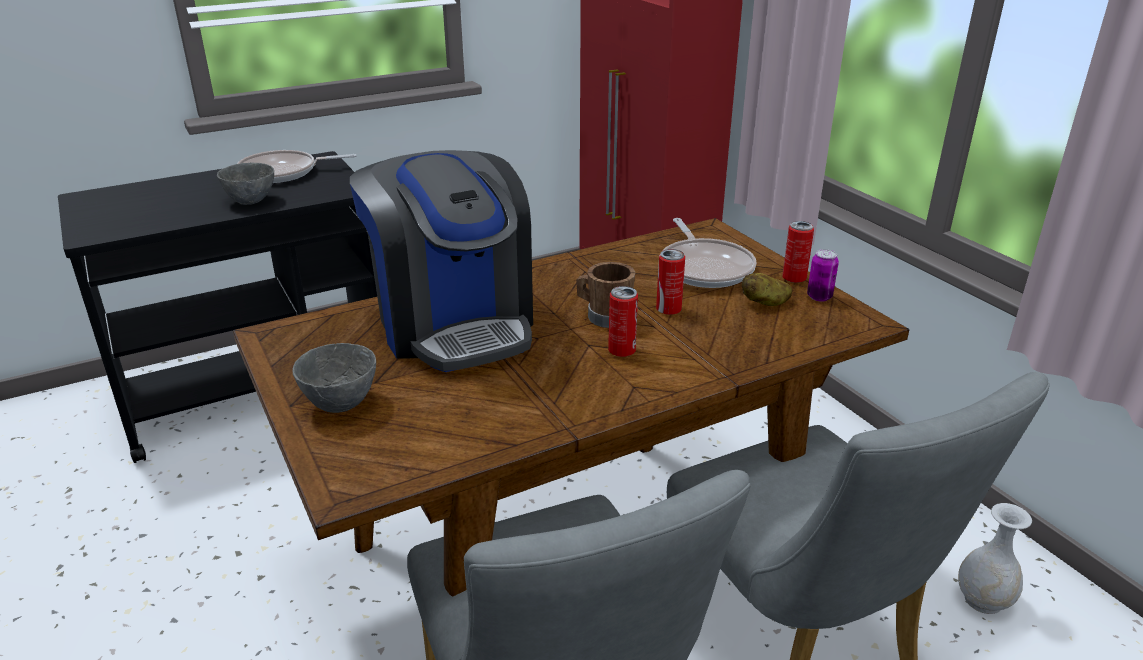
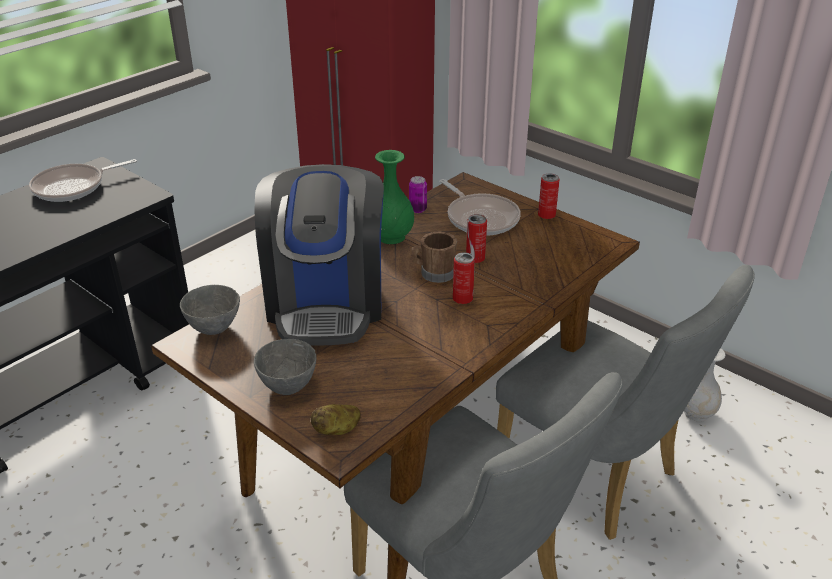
camera: 20 degrees left, 5 degrees up
grey bowl [217,163,274,205] -> grey bowl moved to [180,285,240,335]
coffee machine [350,150,533,372] -> coffee machine turned 45 degrees clockwise [255,164,384,346]
potato [742,273,792,306] -> potato moved to [311,404,361,435]
can [807,249,839,302] -> can moved to [409,176,427,213]
none -> green vase [375,150,414,244]

